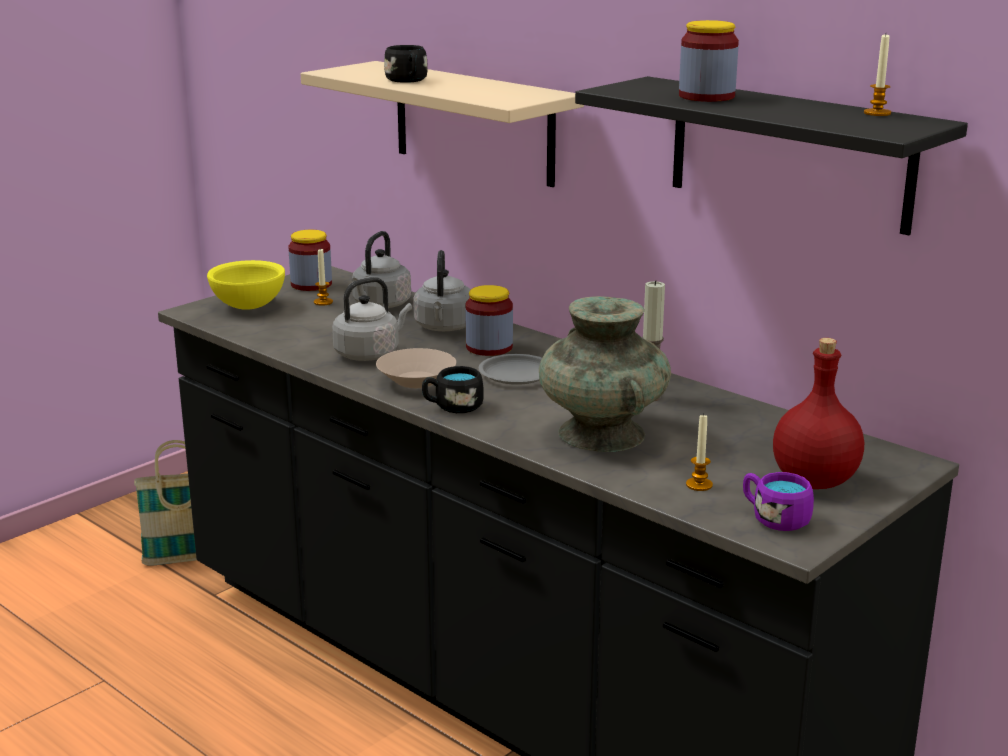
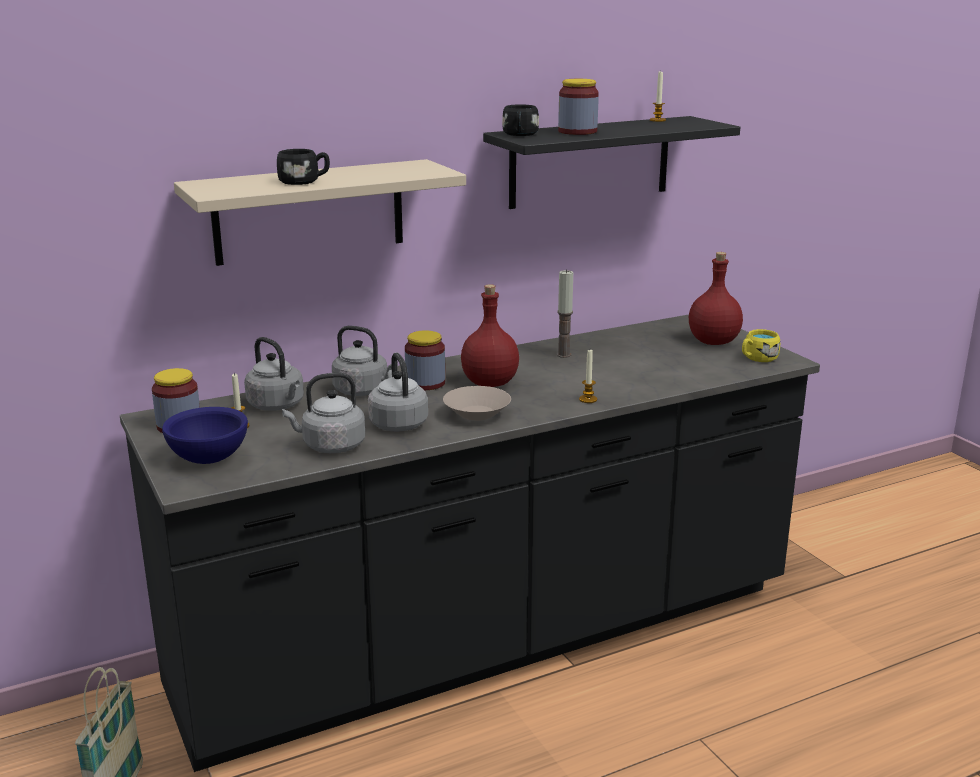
camera: 70 degrees left, 0 degrees up
yellow bowl [207,260,285,310] -> blue bowl [162,407,248,464]
black mug [422,366,484,413] -> black mug moved to [502,104,539,136]
grey plate [479,354,542,385] -> red bottle [461,284,519,387]
turquoise vase [539,296,671,452] -> none
candle [686,413,713,491] -> candle moved to [579,350,597,403]
purple mug [743,472,814,531] -> yellow mug [742,329,780,362]
none -> grey kettle [282,372,365,453]

